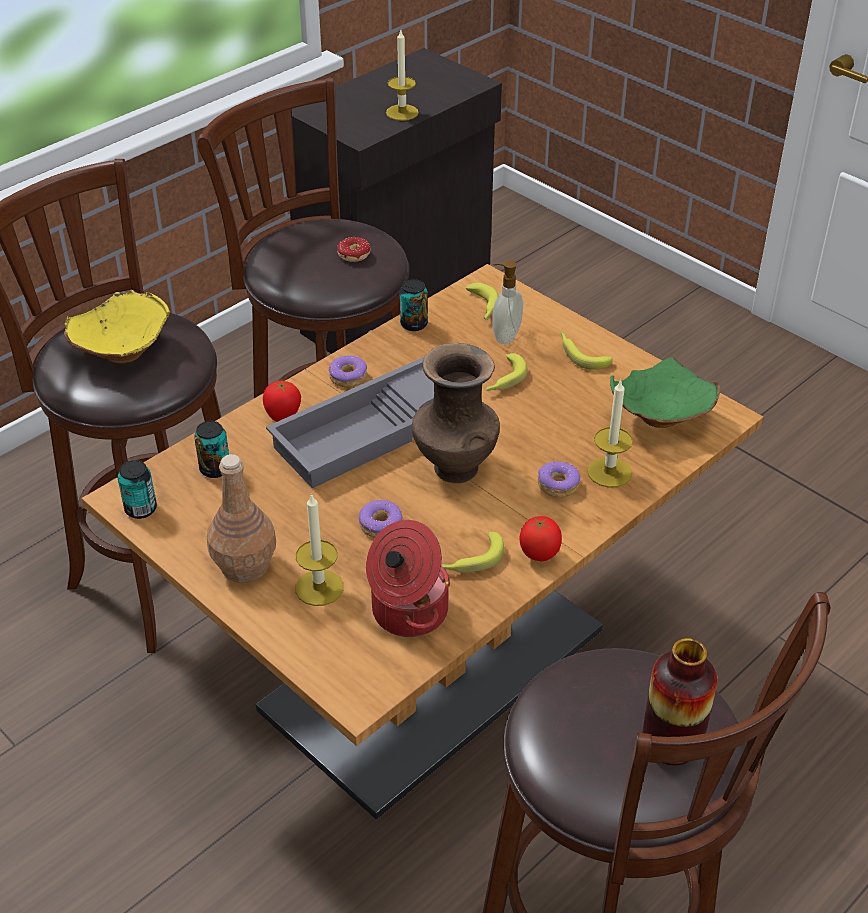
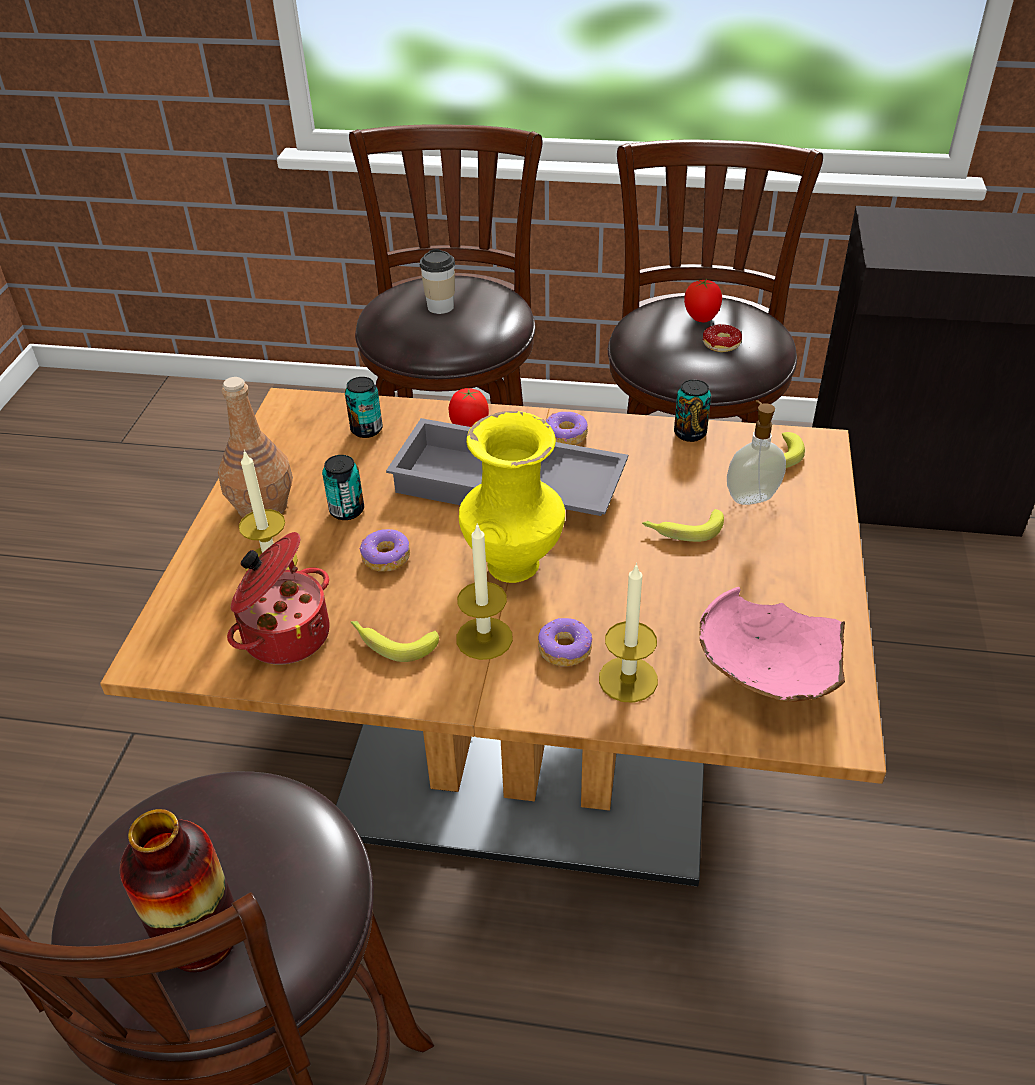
camera: 55 degrees right, 0 degrees up
yellow bowl [64,290,170,363] -> cup [420,249,455,314]
can [118,460,157,519] -> can moved to [322,455,364,520]
candle [386,30,419,121] -> candle moved to [456,523,513,660]
brown vase [412,343,500,483] -> yellow vase [459,411,565,583]
tomato [520,516,562,561] -> tomato moved to [684,279,722,322]
banana [561,332,613,370] -> none
green bowl [610,356,721,428] -> pink bowl [699,587,845,701]

